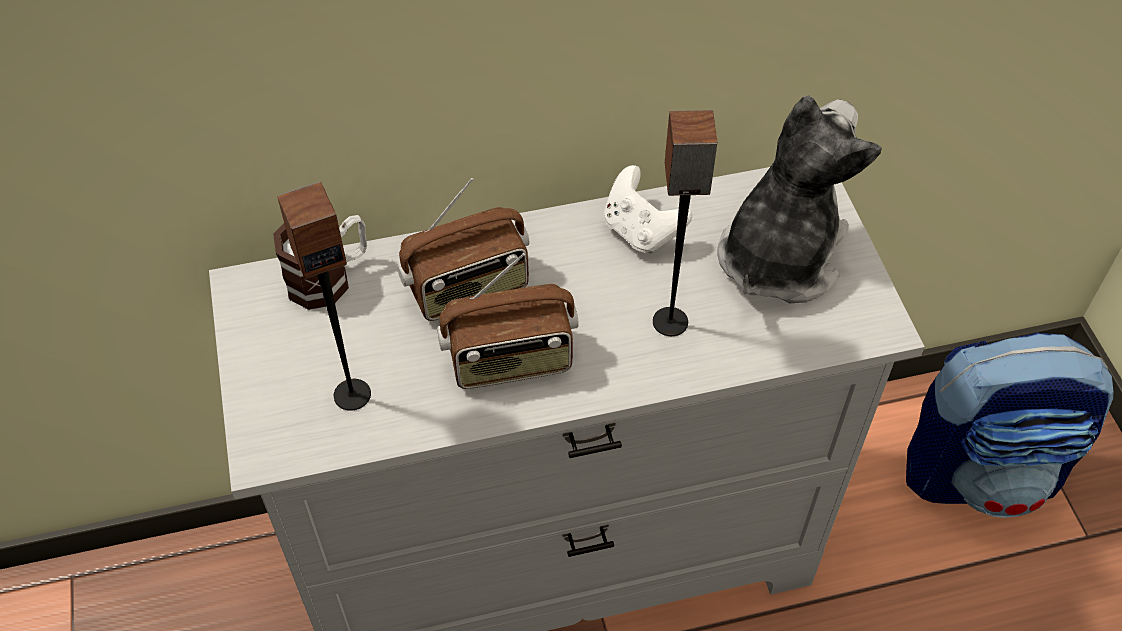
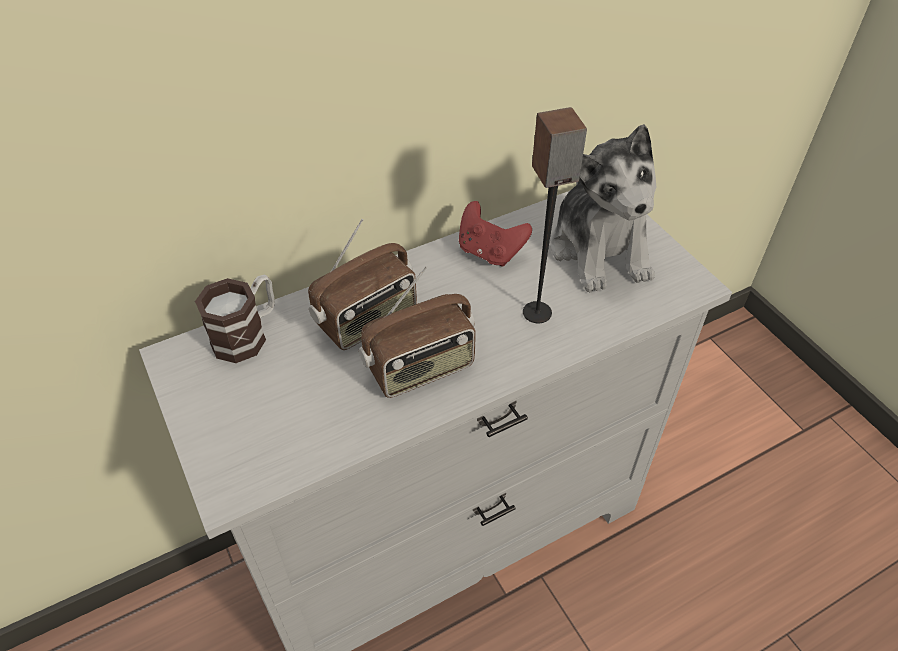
camera: 15 degrees left, 5 degrees down
speaker [277,182,371,411] -> none
white game controller [604,165,693,254] -> red game controller [459,201,532,267]
plush toy [717,95,882,303] -> plush toy turned 150 degrees clockwise [550,124,656,293]
backpack [906,333,1113,518] -> none

